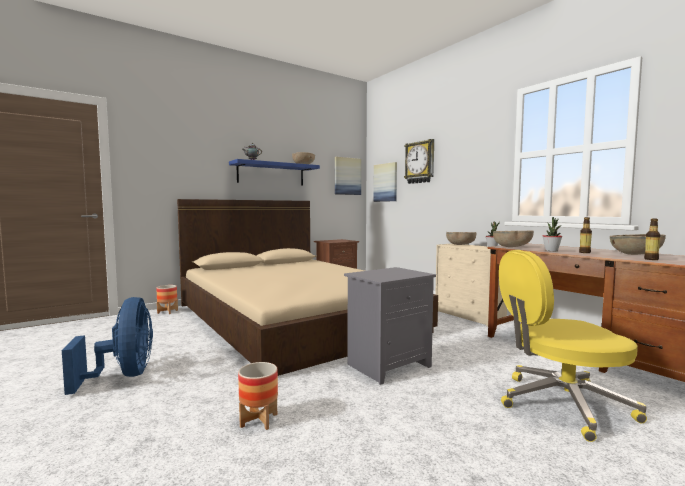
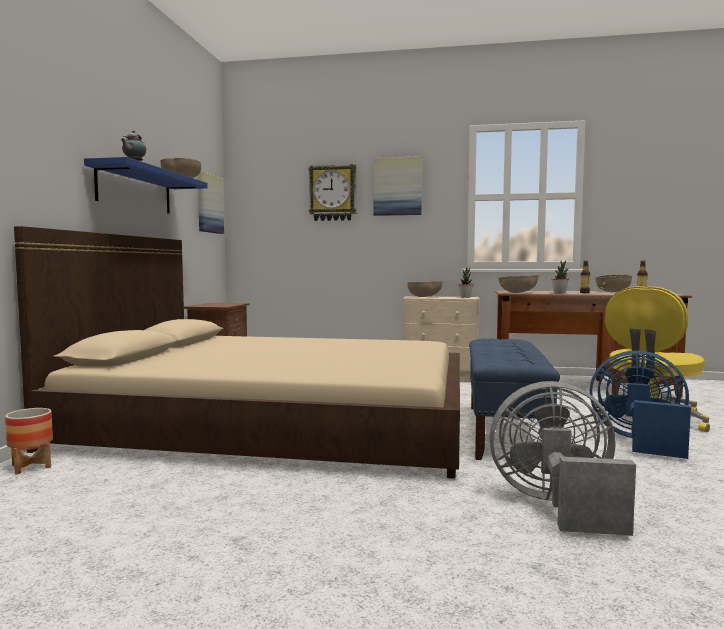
camera: 45 degrees left, 0 degrees up
blue fan [62,297,153,395] -> blue fan moved to [590,351,691,459]
planter [238,362,278,430] -> grey fan [490,381,636,536]
grey nightstand [344,267,436,385] -> blue bench [469,338,560,460]
picture [373,162,397,202] -> picture moved to [373,156,422,216]

